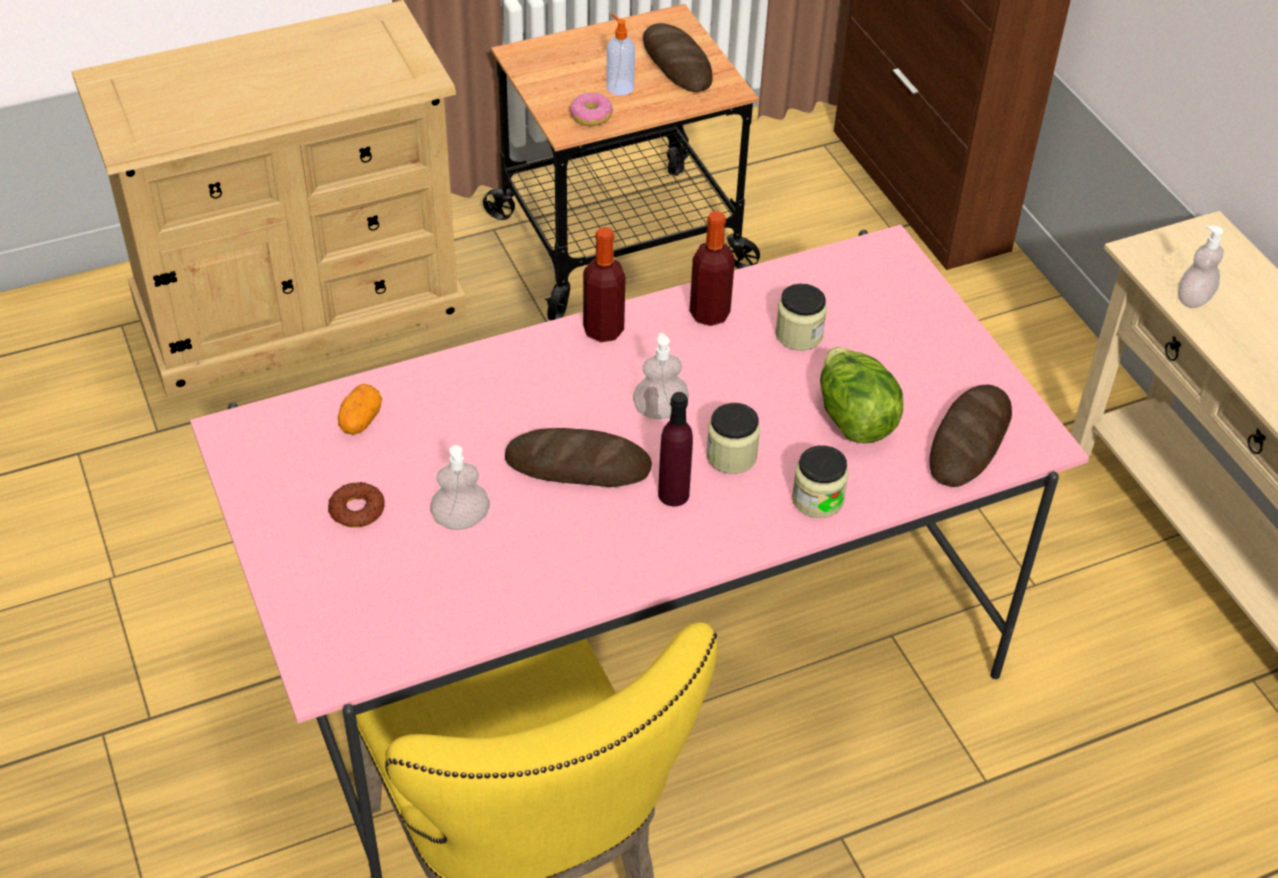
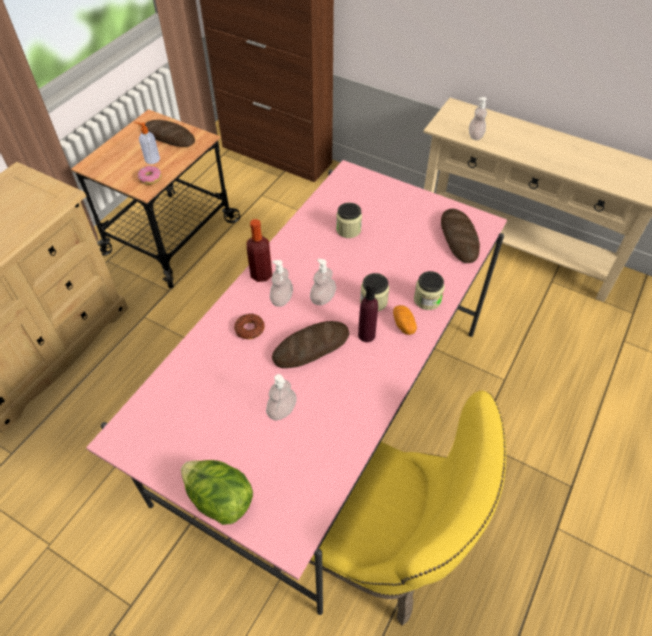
camera: 35 degrees left, 5 degrees up
donut [328,482,385,528] -> donut moved to [234,314,265,339]
potato [338,384,382,435] -> potato moved to [393,305,417,335]
bottle [690,211,735,326] -> none
lettuce [820,347,903,443] -> lettuce moved to [181,460,253,525]
none -> soap dispenser [270,260,293,307]

